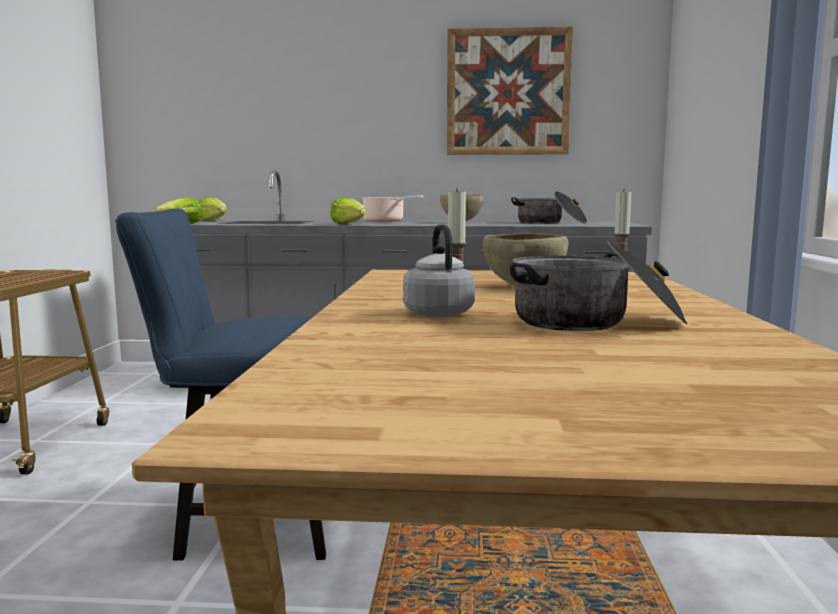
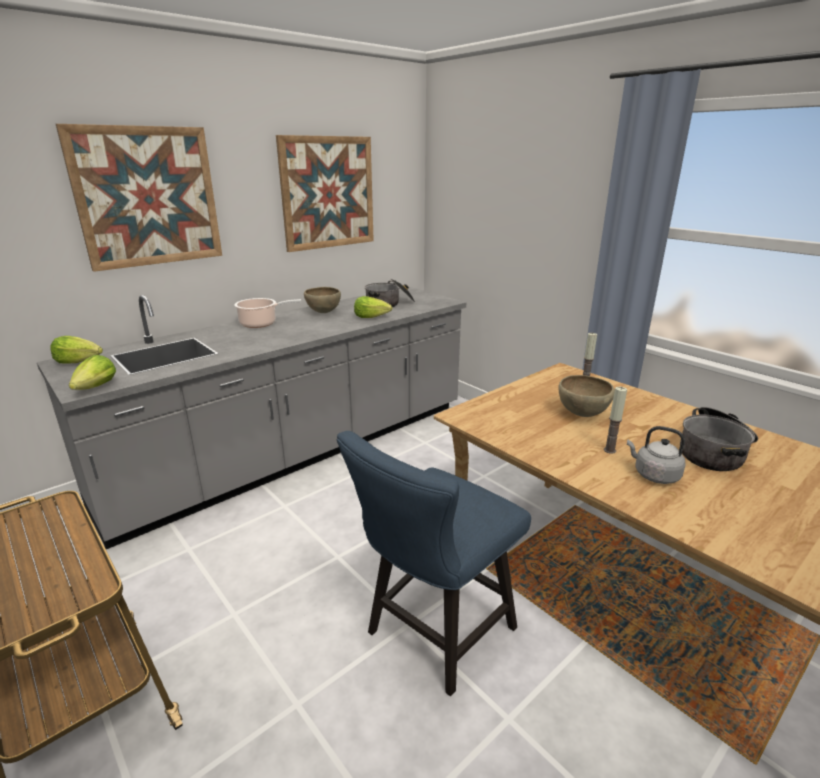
camera: 45 degrees left, 15 degrees up
lettuce [330,197,366,224] -> lettuce moved to [354,296,392,318]
none -> picture [56,124,222,272]

